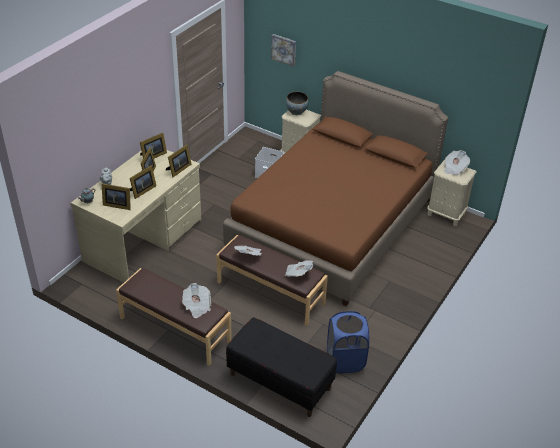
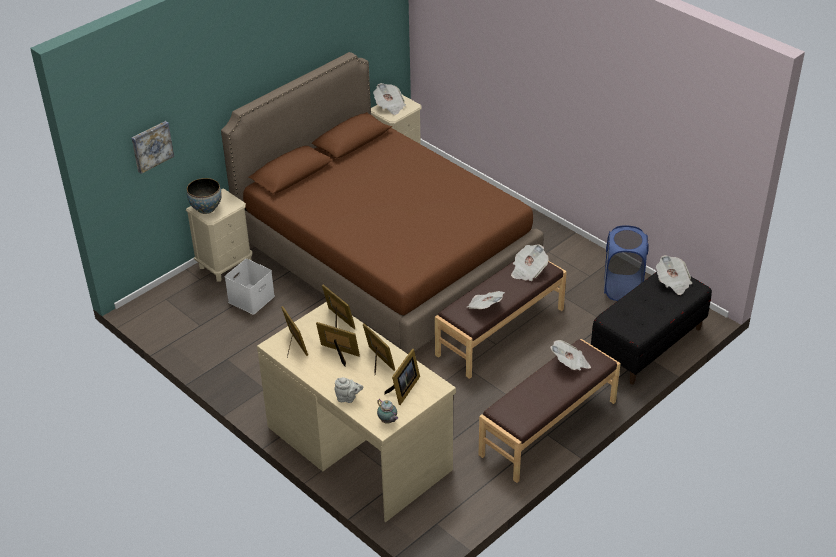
camera: 75 degrees left, 0 degrees up
none -> newspaper [656,255,692,295]

